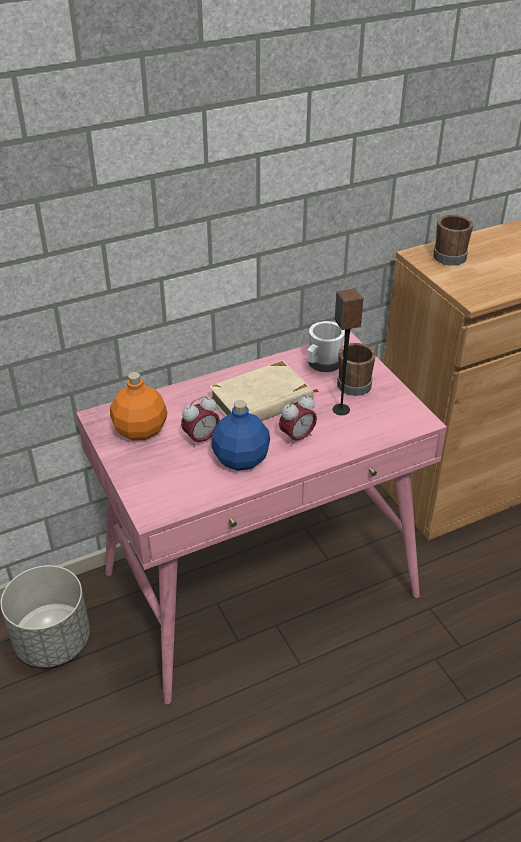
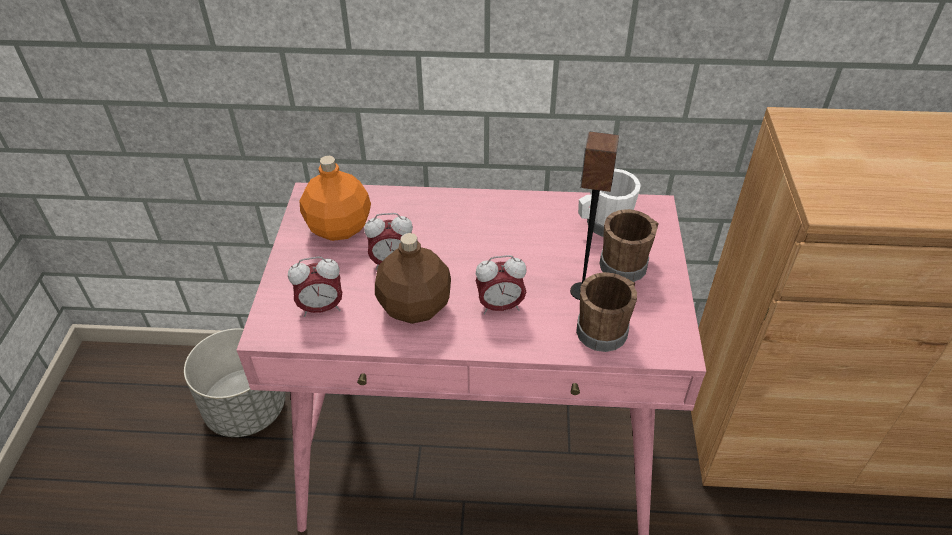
camera: 30 degrees right, 5 degrees up
beige book [209,360,319,421] -> none
blue bottle [211,400,270,471] -> brown bottle [375,233,451,324]
brown mug [433,215,473,266] -> brown mug moved to [576,272,637,352]
none -> alarm clock [288,256,342,317]

